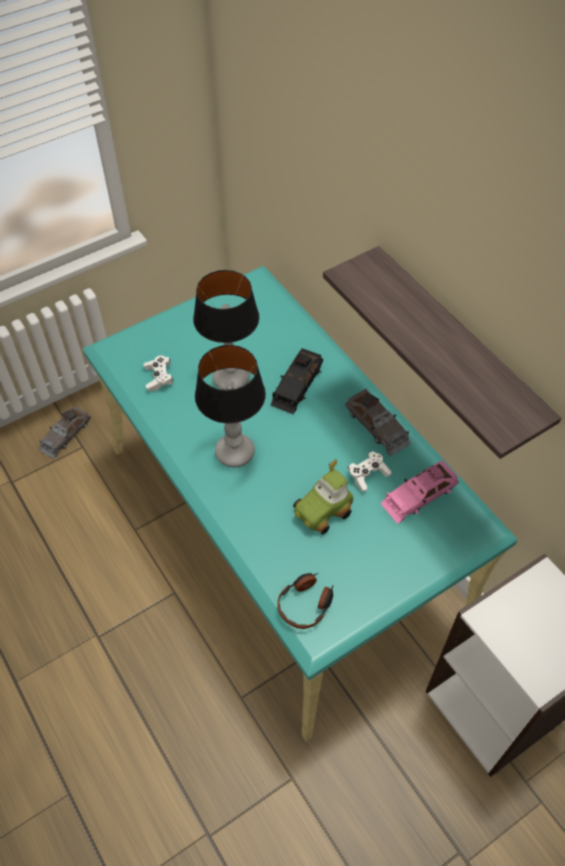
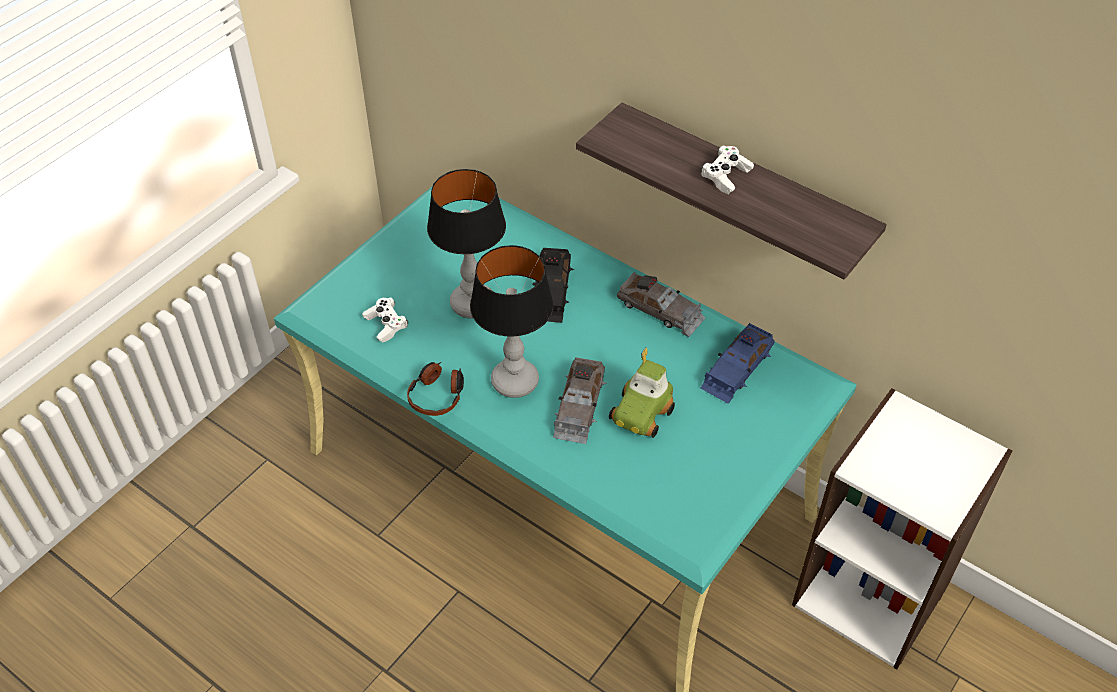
camera: 20 degrees left, 5 degrees down
grey toy car [39,406,91,459] -> grey toy car moved to [553,357,607,444]
headphones [277,573,333,629] -> headphones moved to [407,362,464,416]
white game controller [348,451,392,492] -> white game controller moved to [701,146,754,194]
pink toy car [380,460,459,524] -> blue toy car [701,323,775,403]

